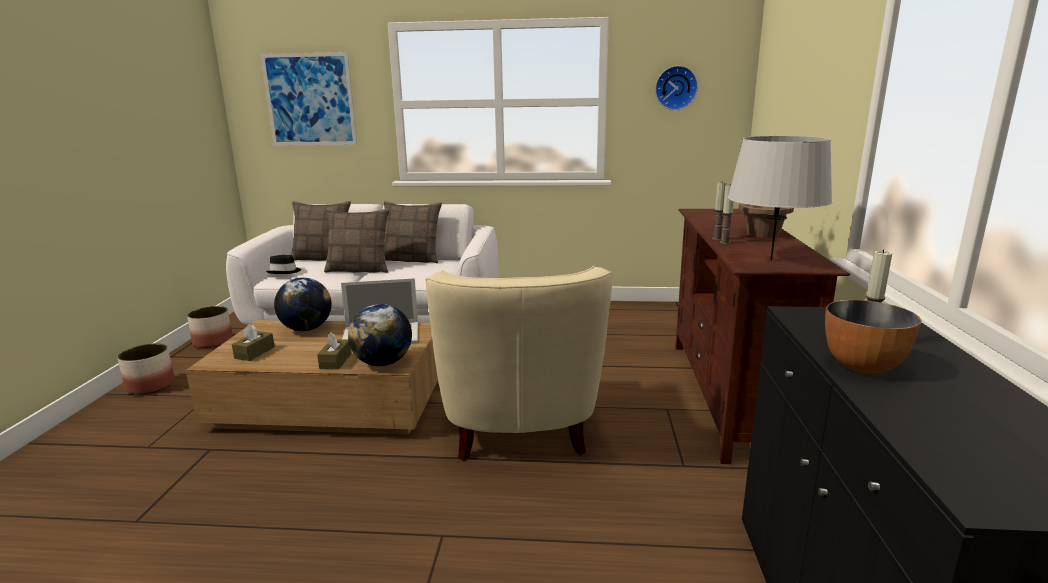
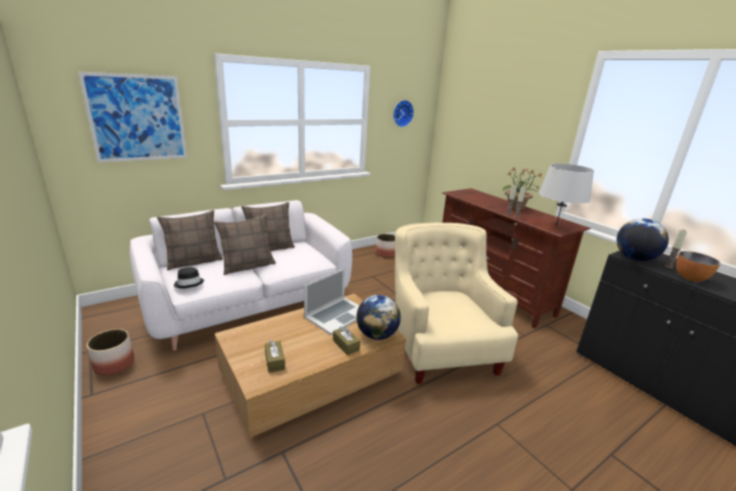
camera: 40 degrees left, 5 degrees up
planter [117,343,175,395] -> planter moved to [376,234,395,258]
globe [274,277,332,331] -> globe moved to [617,218,669,261]
beige armchair [426,266,612,461] -> beige armchair turned 150 degrees counterclockwise [395,223,518,384]

